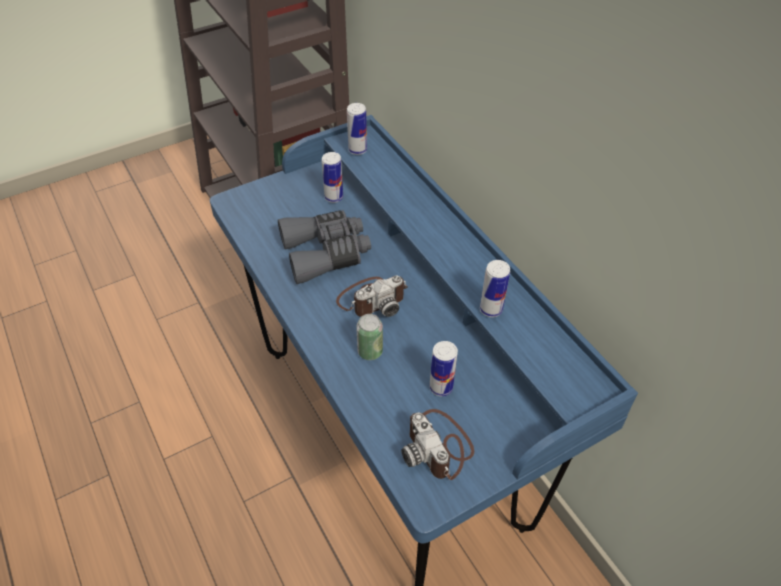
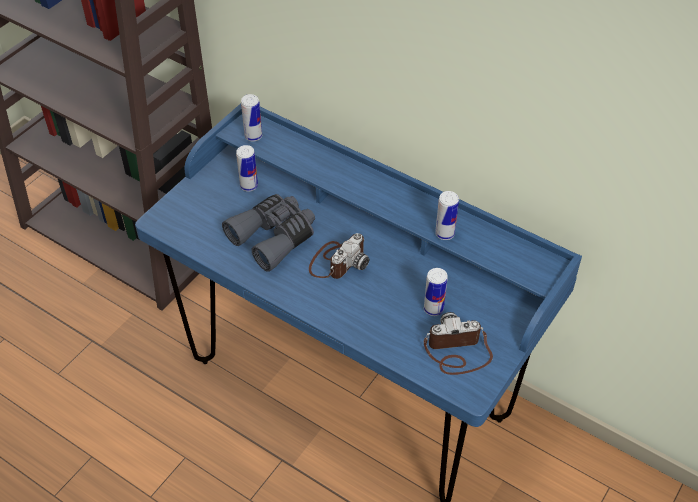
camera: 25 degrees left, 0 degrees up
can [356,314,383,360] -> none
camera [401,409,474,480] -> camera turned 135 degrees clockwise [424,312,493,375]

